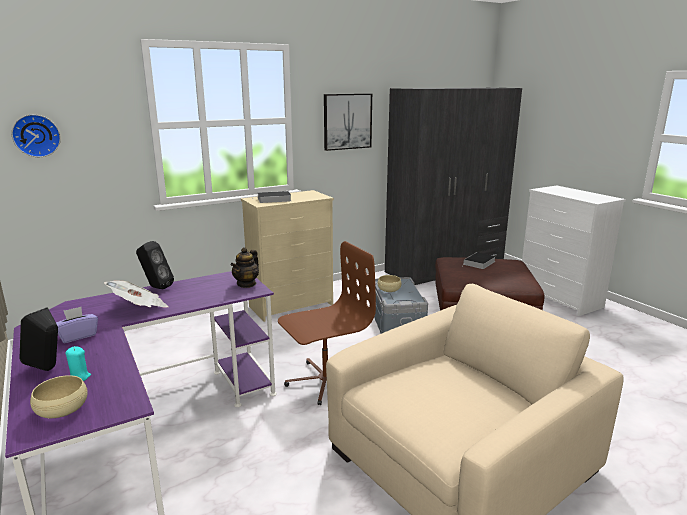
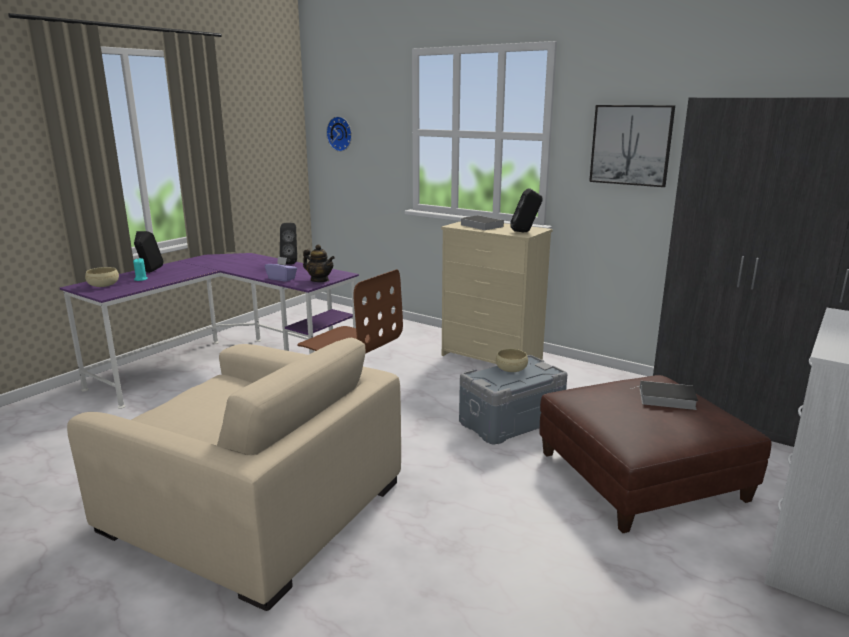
camera: 65 degrees right, 0 degrees up
purple tissue box [56,307,98,343] -> purple tissue box moved to [265,257,297,282]
newspaper [104,281,169,307] -> none
teapot [231,247,259,288] -> teapot turned 150 degrees counterclockwise [303,244,335,282]
none -> black speaker [510,188,543,232]

